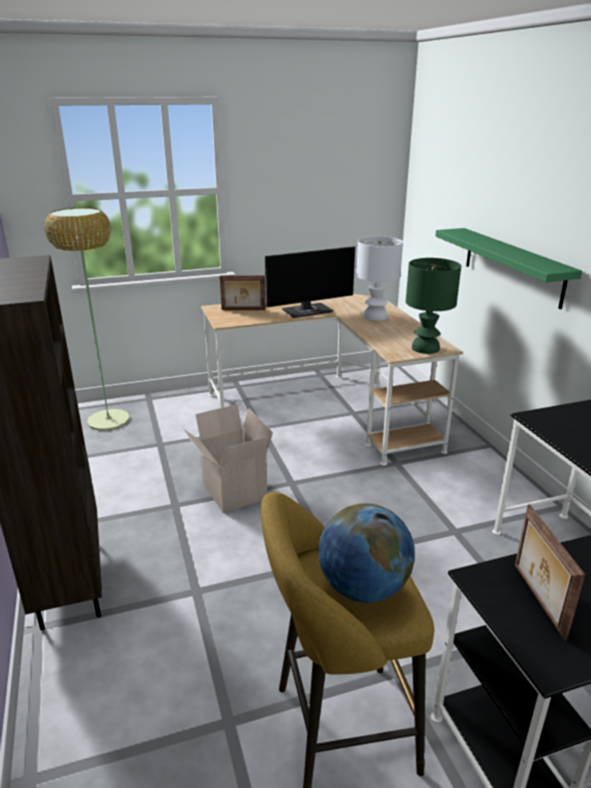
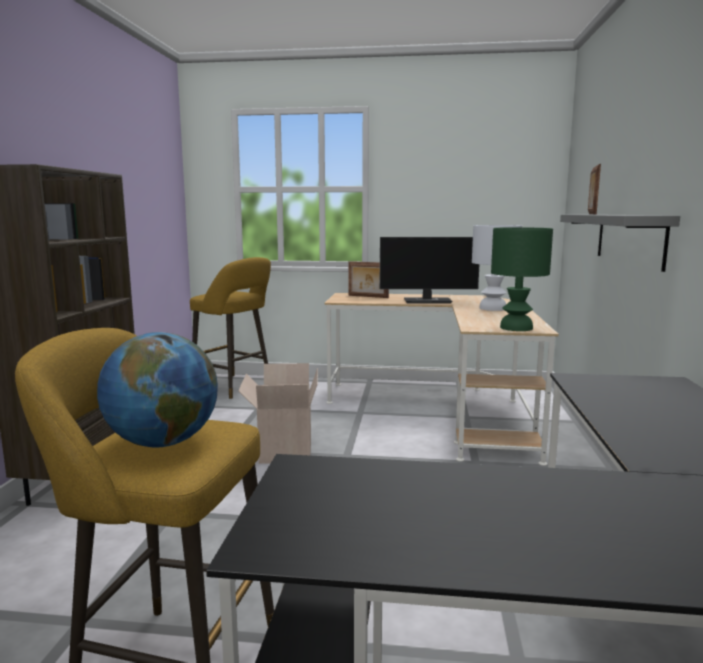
camera: 25 degrees right, 15 degrees down
floor lamp [44,207,130,431] -> yellow stool [190,257,271,399]
green shelf [435,228,582,309] -> grey shelf [560,214,680,272]
picture frame [515,504,585,641] -> picture frame moved to [588,164,601,214]

